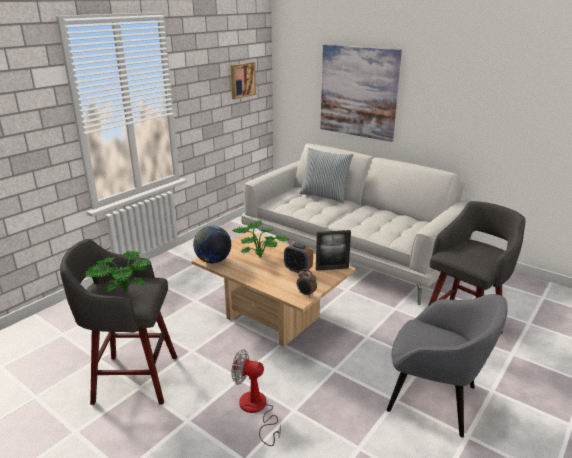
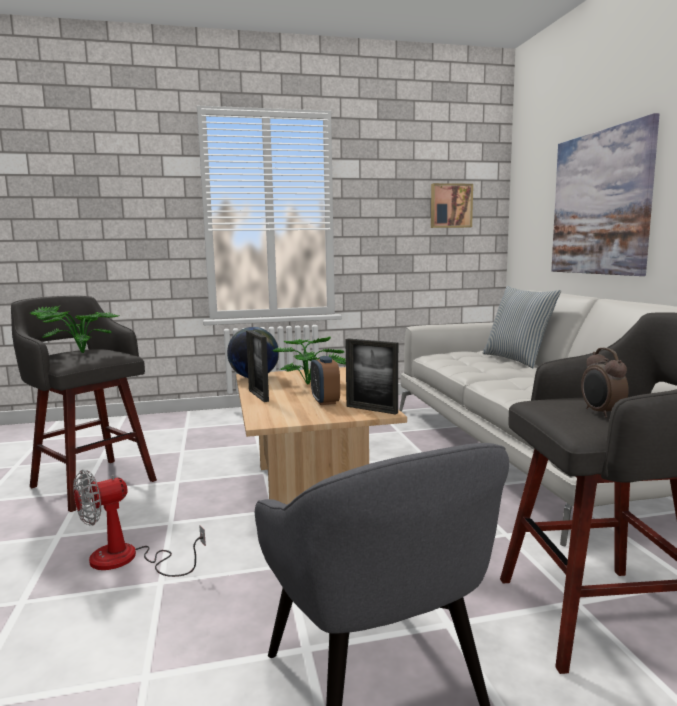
camera: 40 degrees right, 15 degrees down
fan [232,349,281,446] -> fan turned 90 degrees counterclockwise [73,470,206,577]
alarm clock [297,269,317,297] -> alarm clock moved to [581,348,629,418]
none -> picture frame [246,330,269,402]

